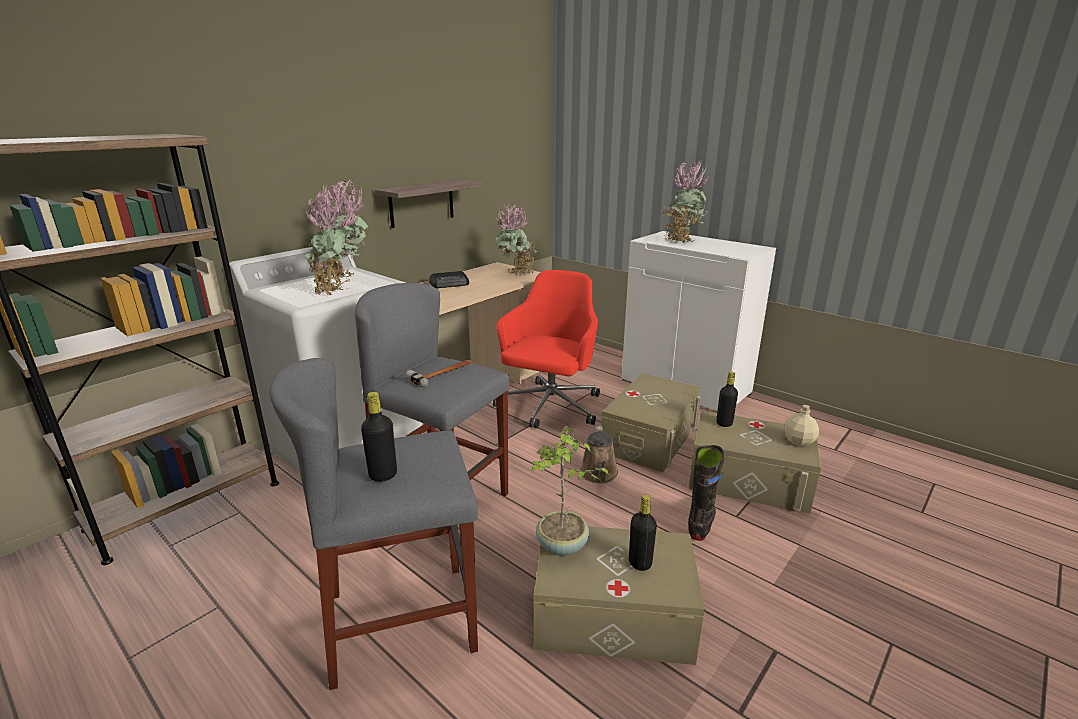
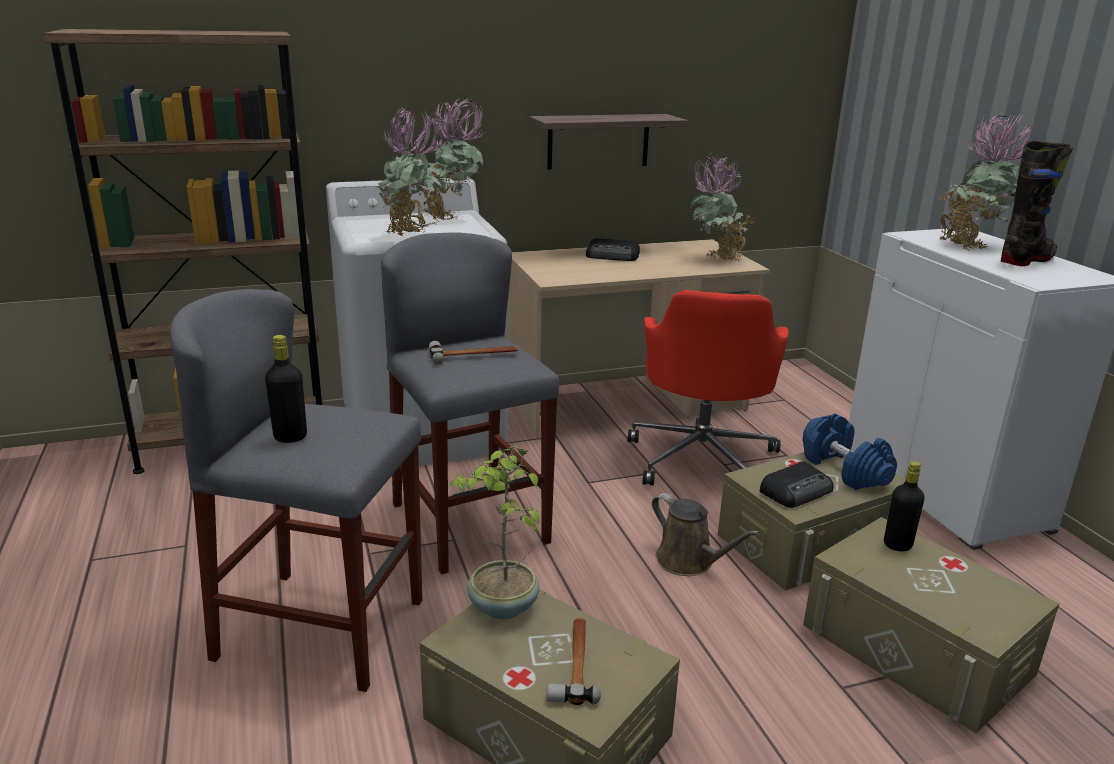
camera: 30 degrees right, 0 degrees up
red office chair [493,270,600,428] -> red office chair turned 135 degrees clockwise [628,290,789,485]
brown watering can [580,426,618,483] -> brown watering can turned 75 degrees counterclockwise [652,493,760,576]
black bottle [629,494,657,571] -> hammer [546,618,601,705]
black boot [688,445,725,541] -> black boot moved to [1001,140,1073,266]
beige bottle [784,405,819,446] -> none
none -> radio [759,461,833,508]
none -> blue dumbbell [803,414,897,490]

